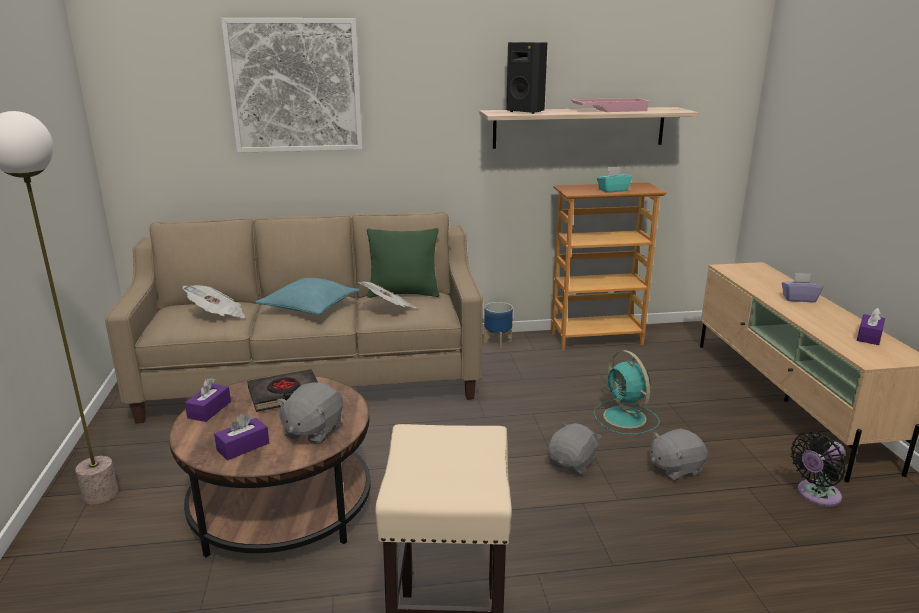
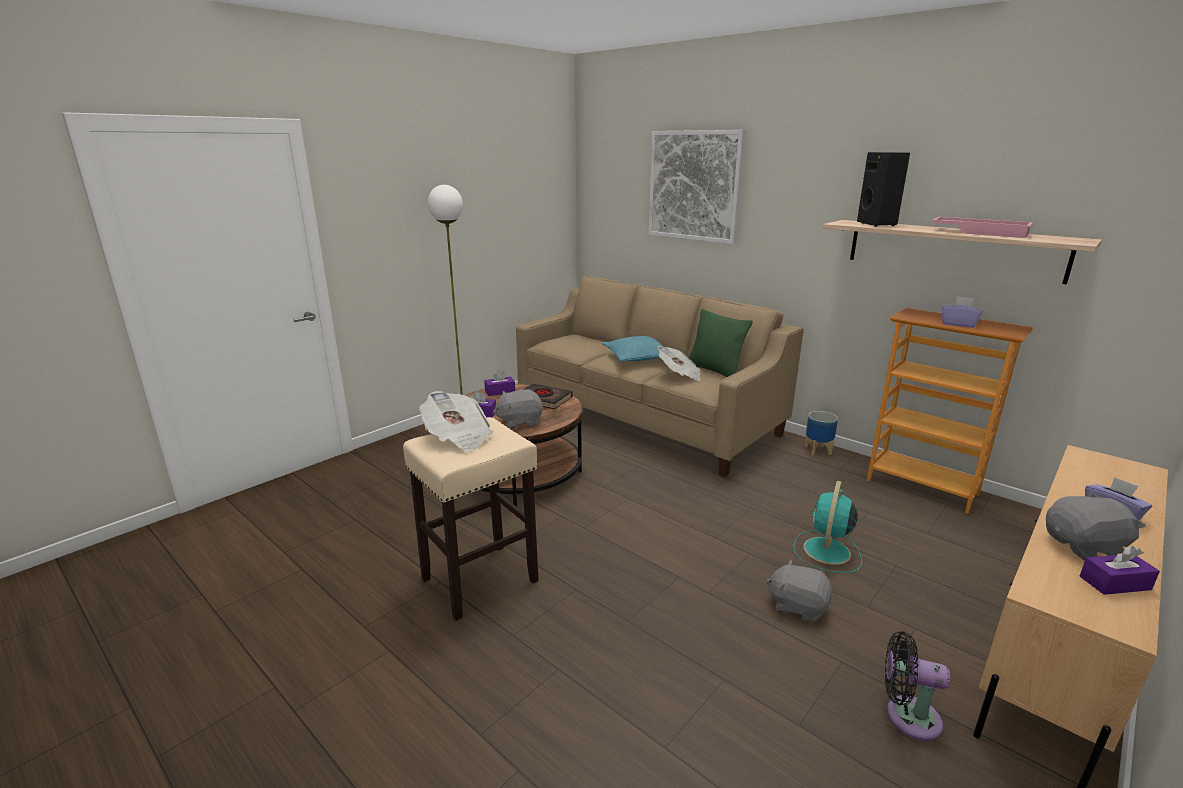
camera: 50 degrees right, 0 degrees up
newspaper [182,285,245,318] -> newspaper moved to [419,391,493,452]
grey plush toy [548,422,601,475] -> grey plush toy moved to [1046,492,1146,560]
turquoise tissue box [597,166,632,193] -> purple tissue box [942,296,983,328]

